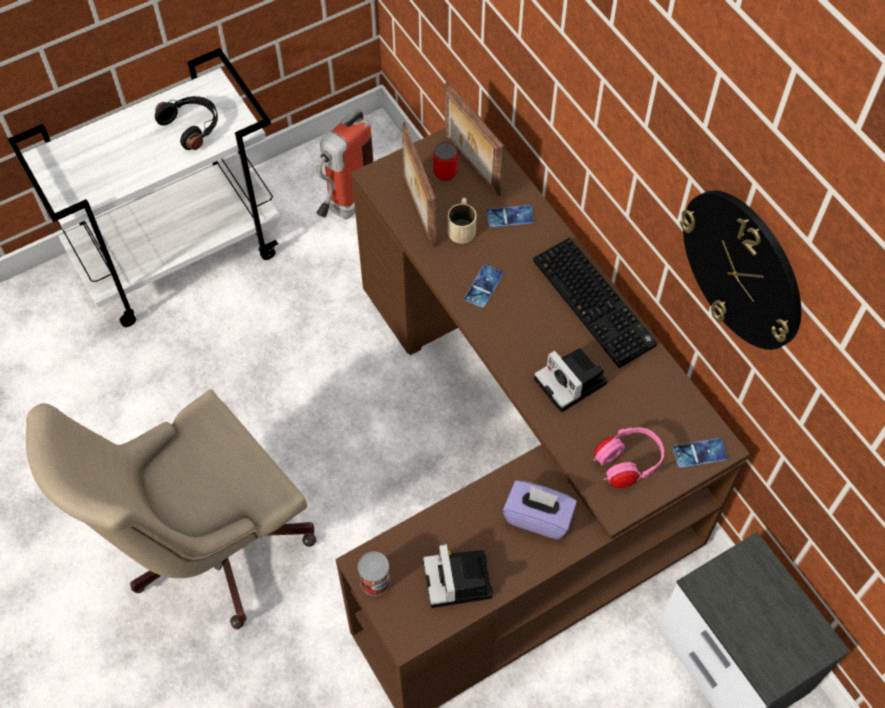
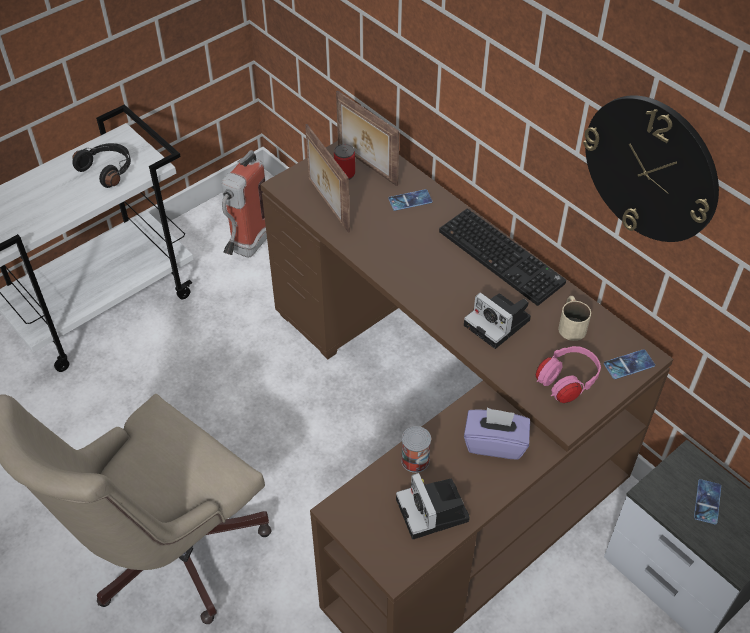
camera: 10 degrees left, 10 degrees down
can [358,552,391,596] -> can moved to [401,426,431,473]
beige mug [448,198,476,244] -> beige mug moved to [558,296,591,341]
phone [464,264,504,308] -> phone moved to [694,479,721,524]

